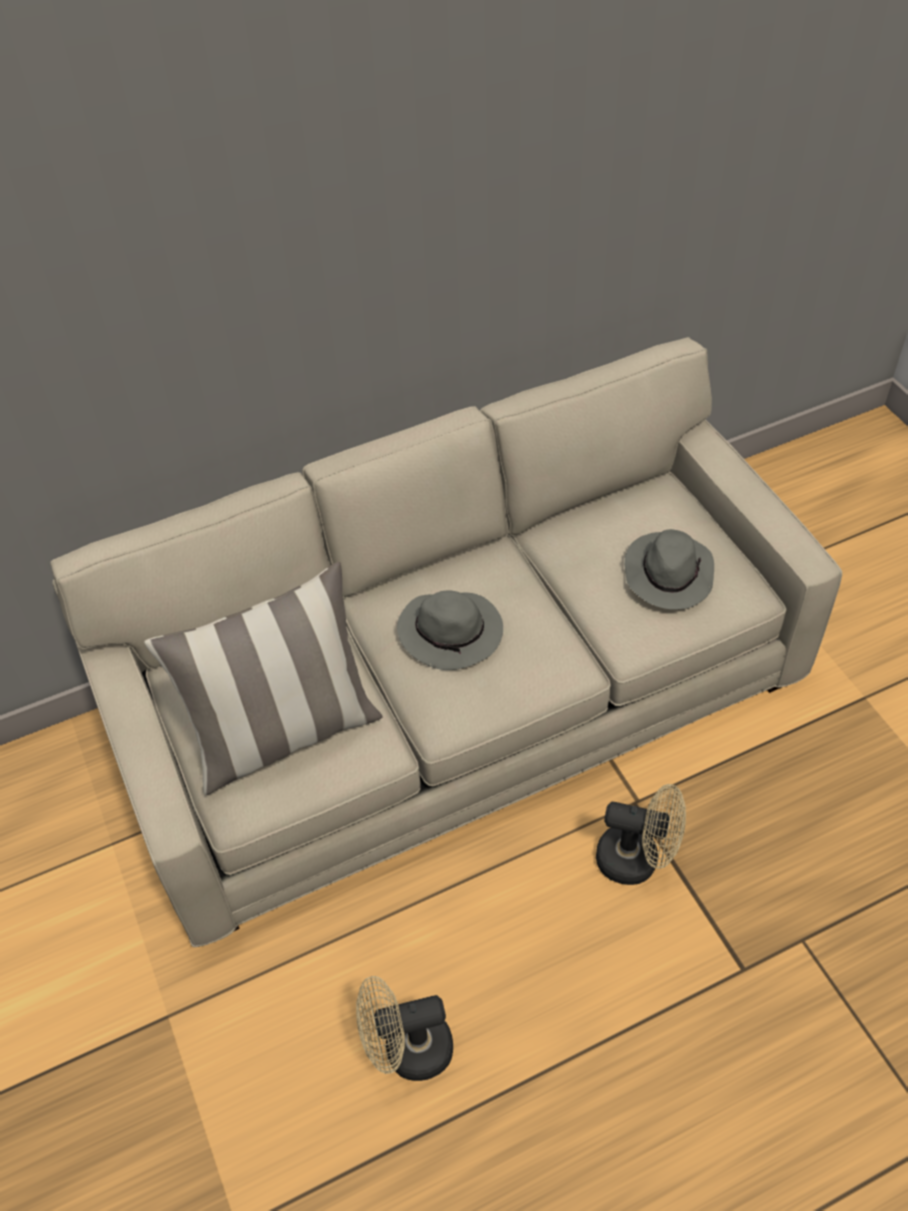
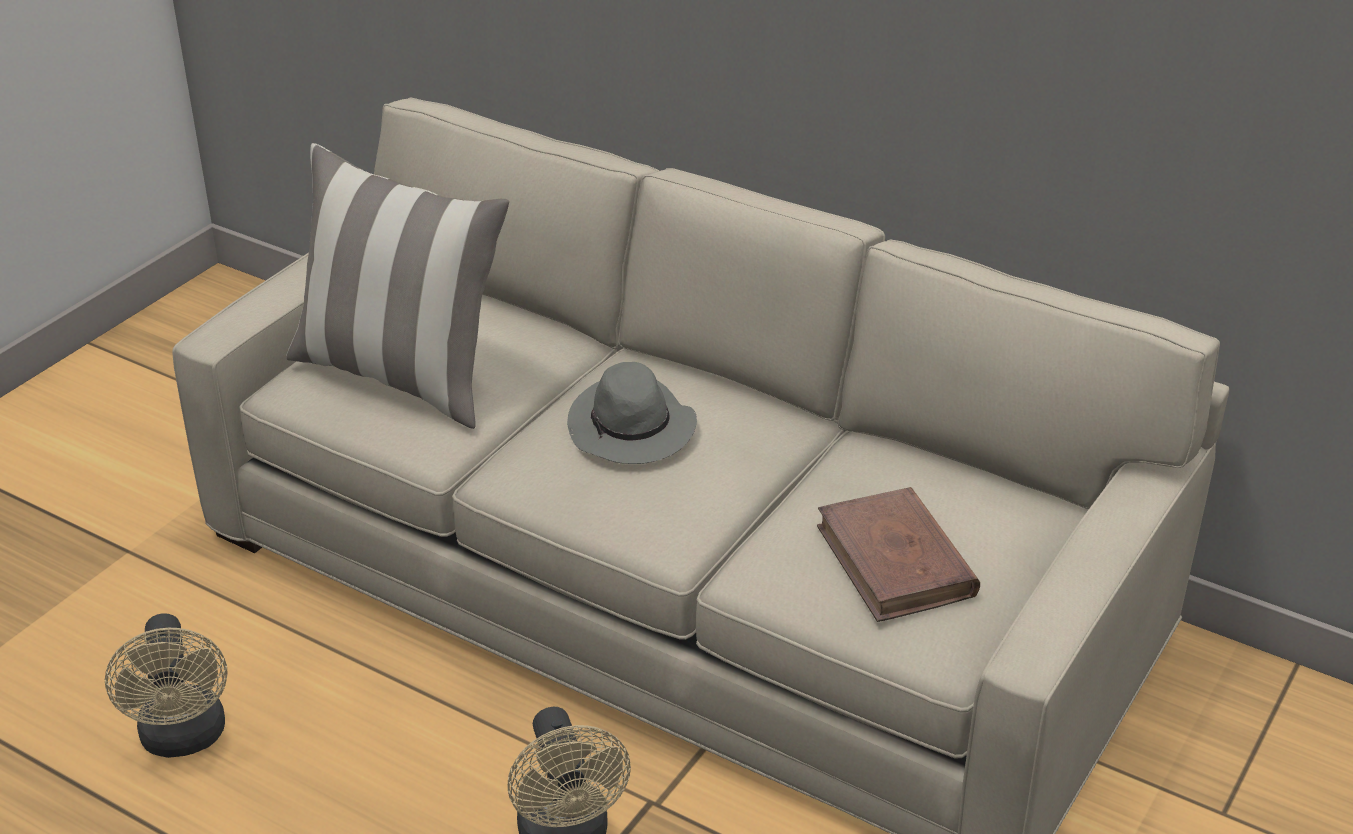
camera: 55 degrees right, 15 degrees down
beige fan [356,976,453,1081] -> beige fan turned 150 degrees counterclockwise [105,613,228,758]
grey hat [624,529,714,609] -> brown book [817,487,980,622]

